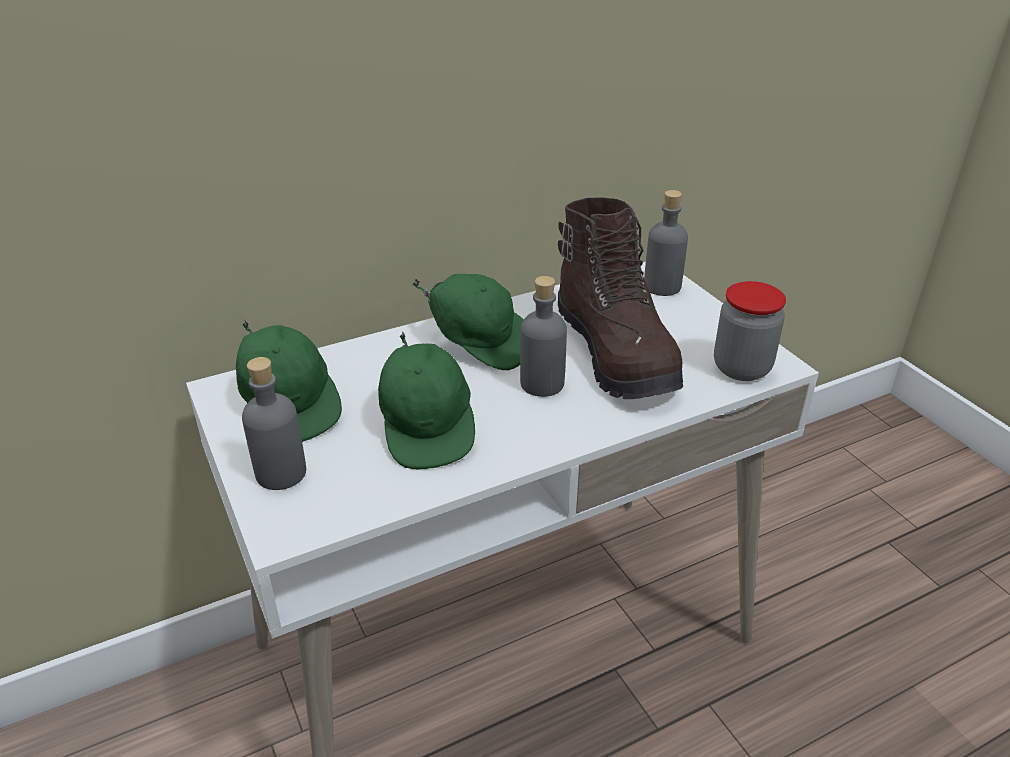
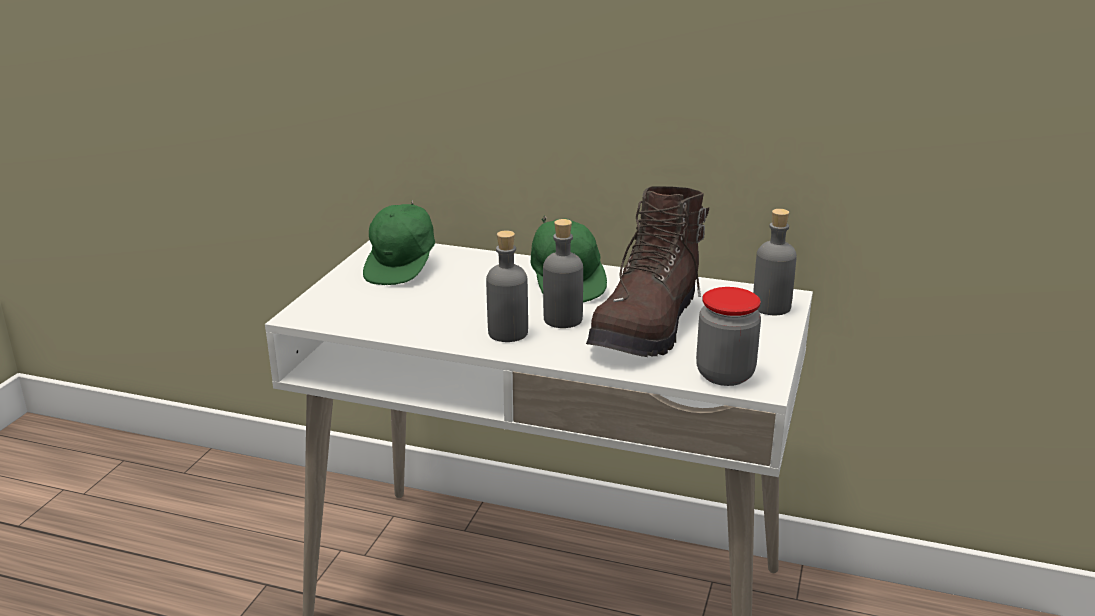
camera: 45 degrees right, 10 degrees down
grey bottle [242,357,306,490] -> grey bottle moved to [486,230,528,342]
green cap [378,332,475,470] -> none

